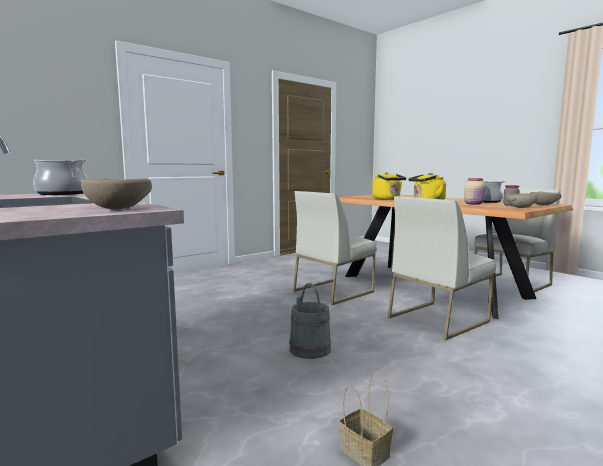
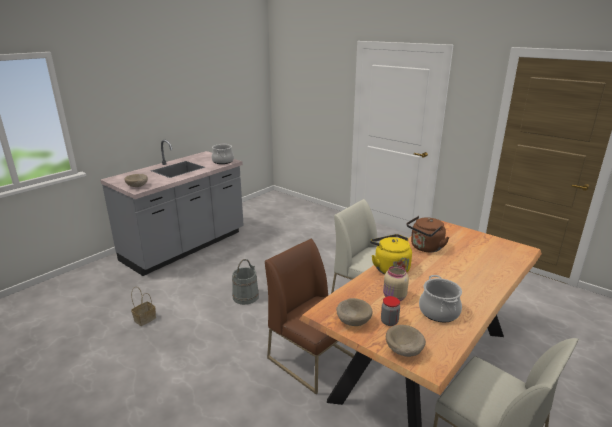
camera: 80 degrees right, 15 degrees up
yellow kettle [372,172,406,200] -> brown kettle [407,216,450,252]
white chair [388,196,496,340] -> brown chair [265,239,357,394]

